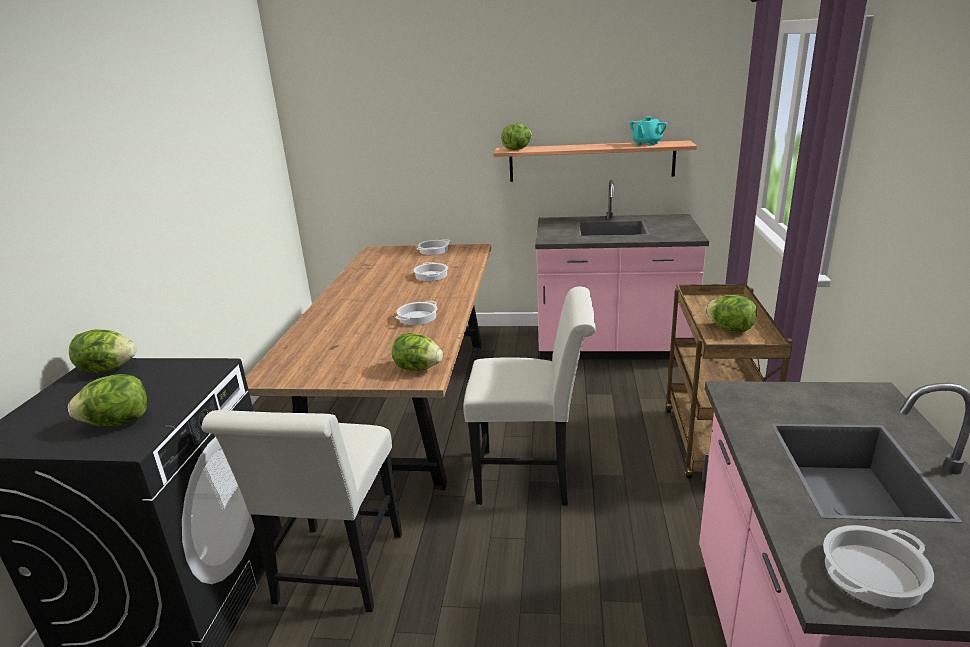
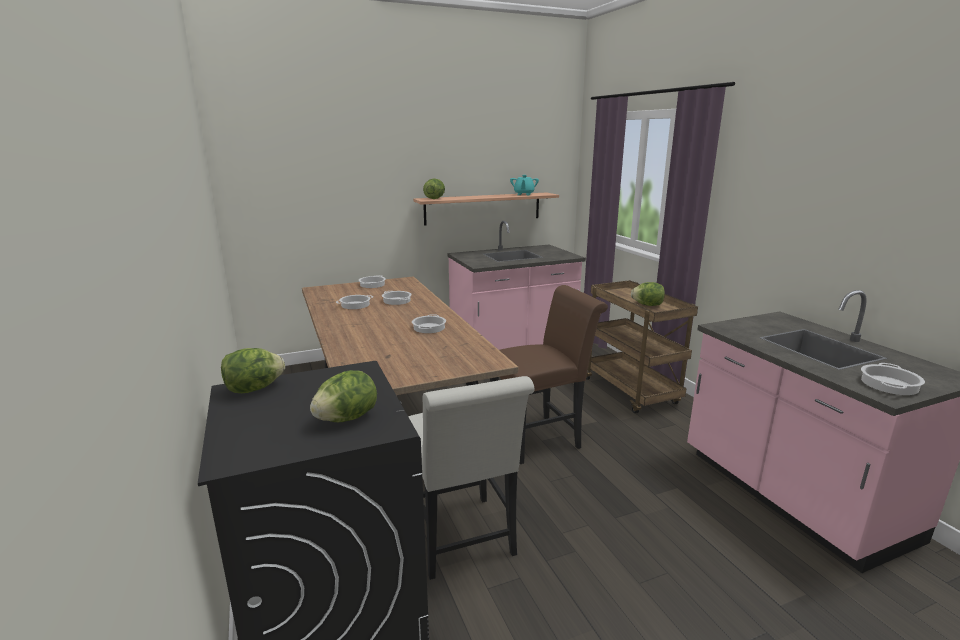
camera: 30 degrees left, 5 degrees down
lettuce [392,333,443,371] -> none
white chair [463,286,596,506] -> brown chair [490,285,608,464]
none -> cooking pot [336,295,373,309]

